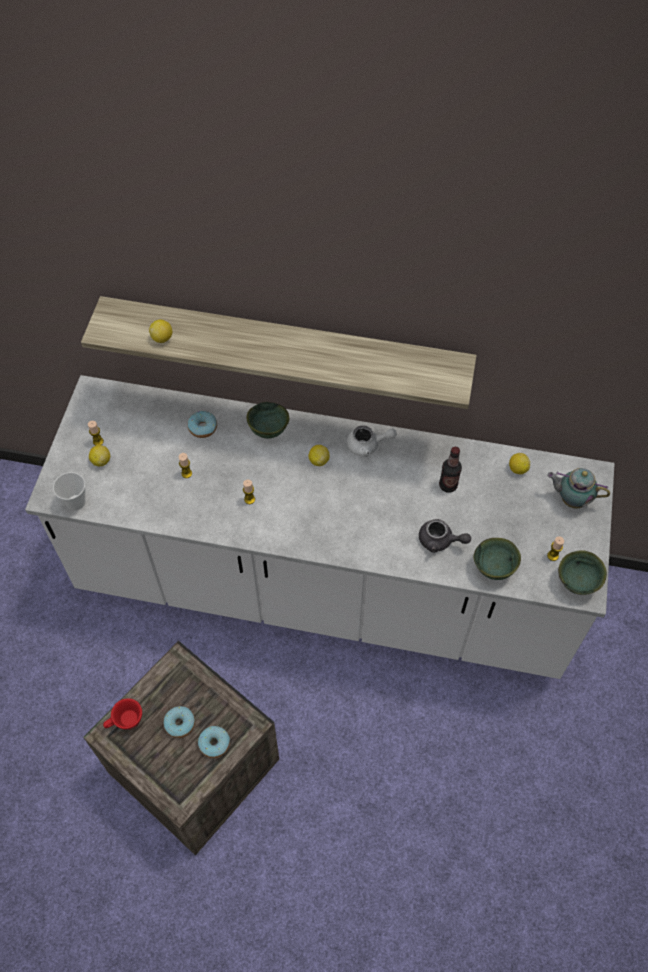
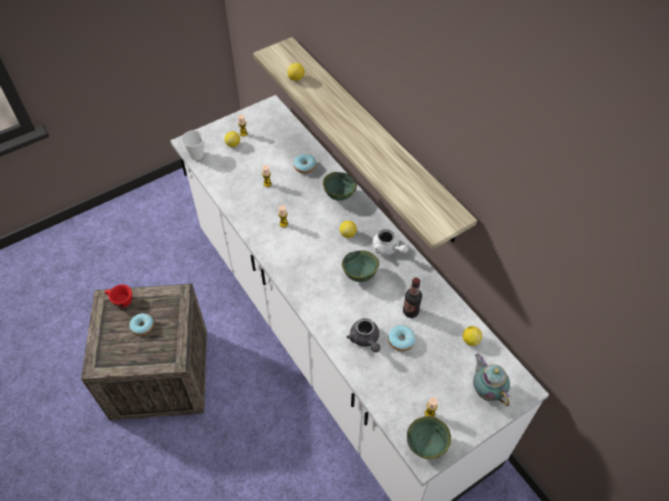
camera: 45 degrees right, 5 degrees down
donut [198,726,230,758] -> donut moved to [388,325,416,351]
green bowl [474,538,521,580] -> green bowl moved to [342,250,379,282]

